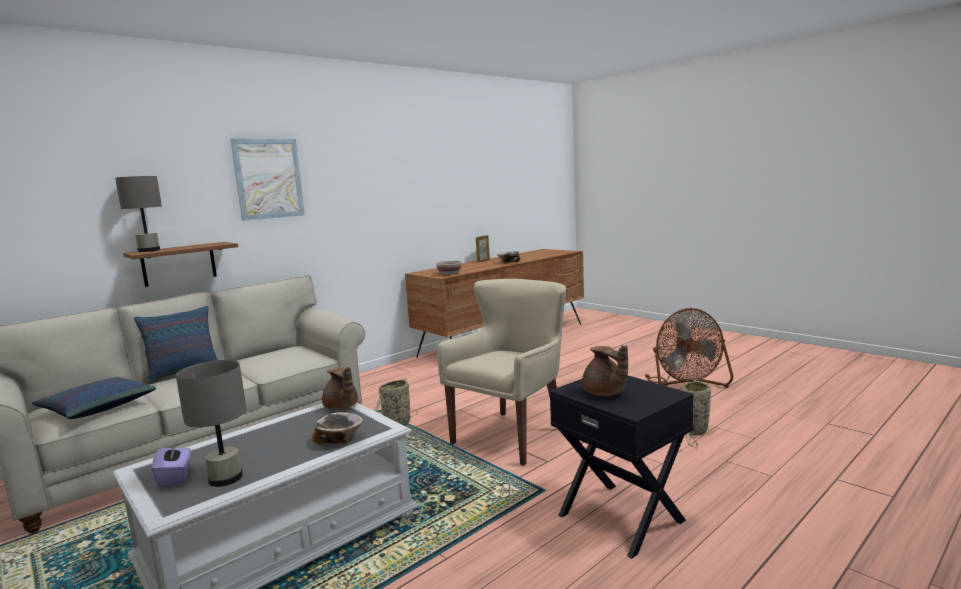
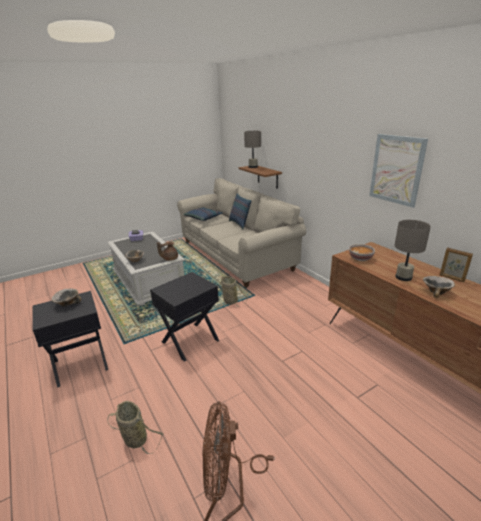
camera: 100 degrees right, 15 degrees up
grey table lamp [176,360,246,487] -> grey table lamp moved to [395,220,431,281]
picture [230,138,305,221] -> picture moved to [369,134,428,208]
beige armchair [437,279,566,466] -> black side table [150,272,219,362]
brown teapot [582,345,628,396] -> bowl [52,288,81,306]

